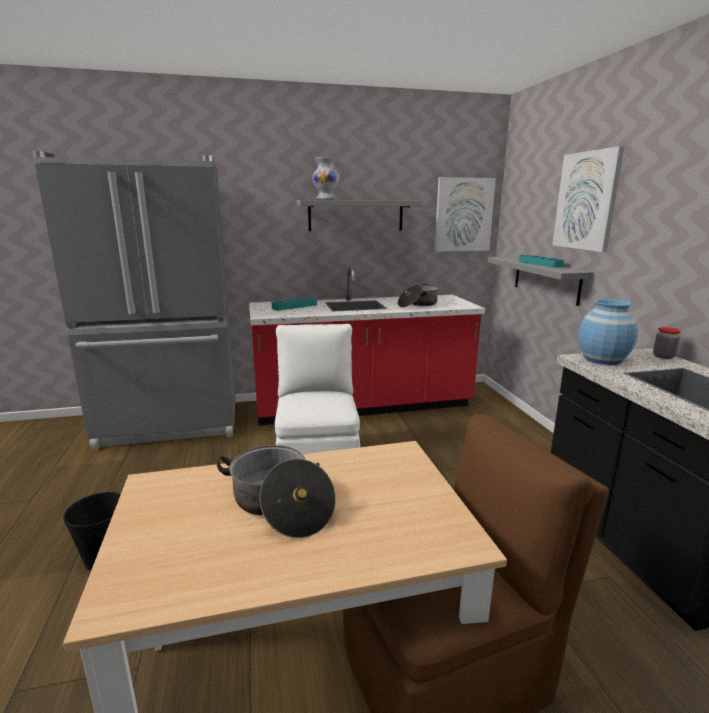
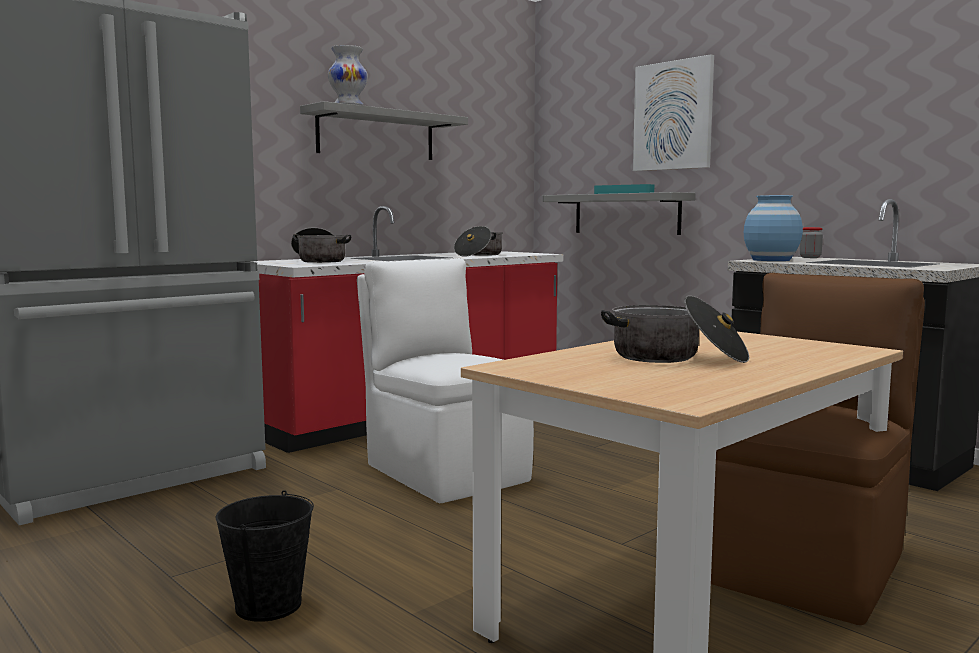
camera: 30 degrees left, 10 degrees down
turquoise tray [272,297,317,310] -> cooking pot [291,227,351,263]
picture [434,177,496,251] -> none

